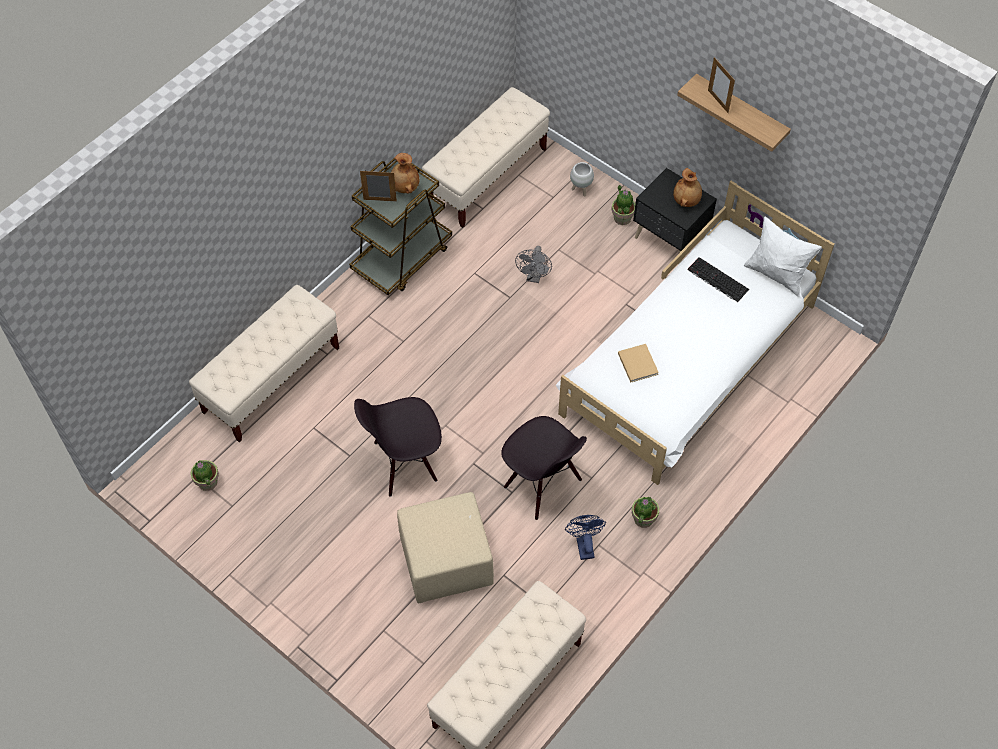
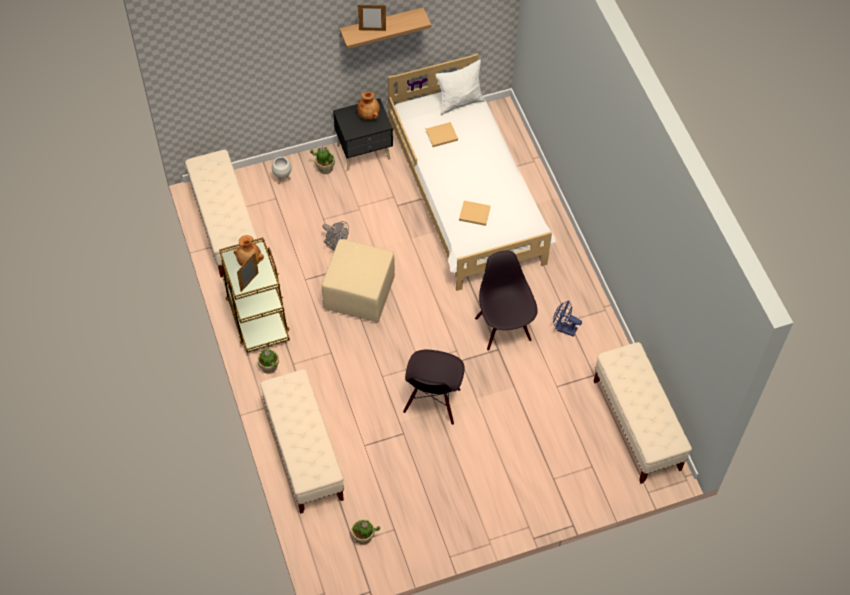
camera: 60 degrees left, 0 degrees up
beige ottoman [397,492,494,603] -> beige ottoman moved to [322,239,395,322]
black chair [501,416,587,520] -> black chair turned 90 degrees counterclockwise [475,251,537,351]
potted plant [632,497,659,528] -> potted plant moved to [257,349,279,374]
keyboard [687,257,749,302] -> beige book [426,122,458,147]

